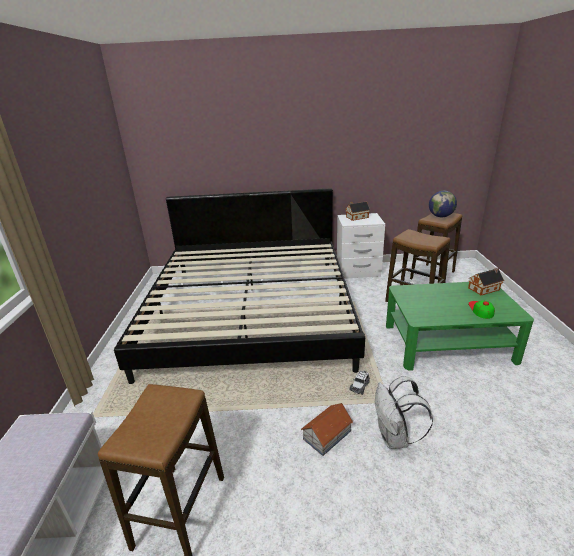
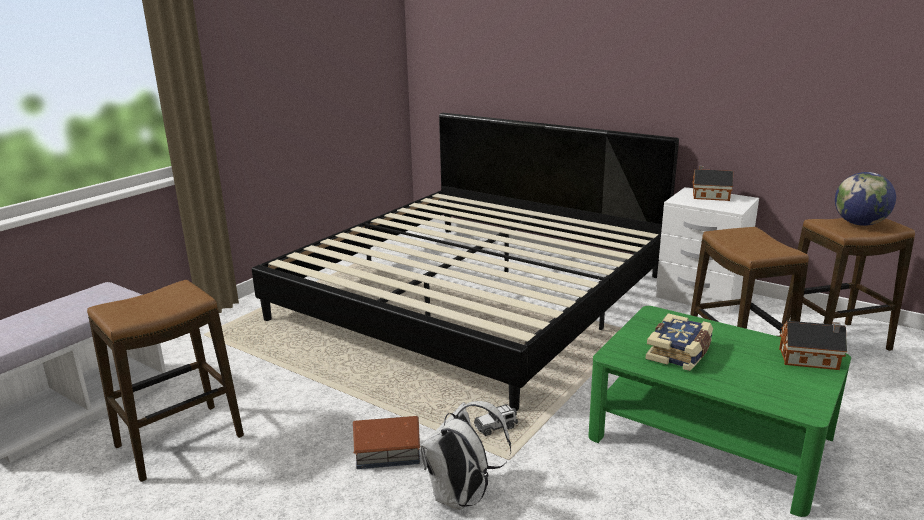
camera: 35 degrees right, 5 degrees down
cap [468,300,495,319] -> none
none -> book [645,313,713,371]

